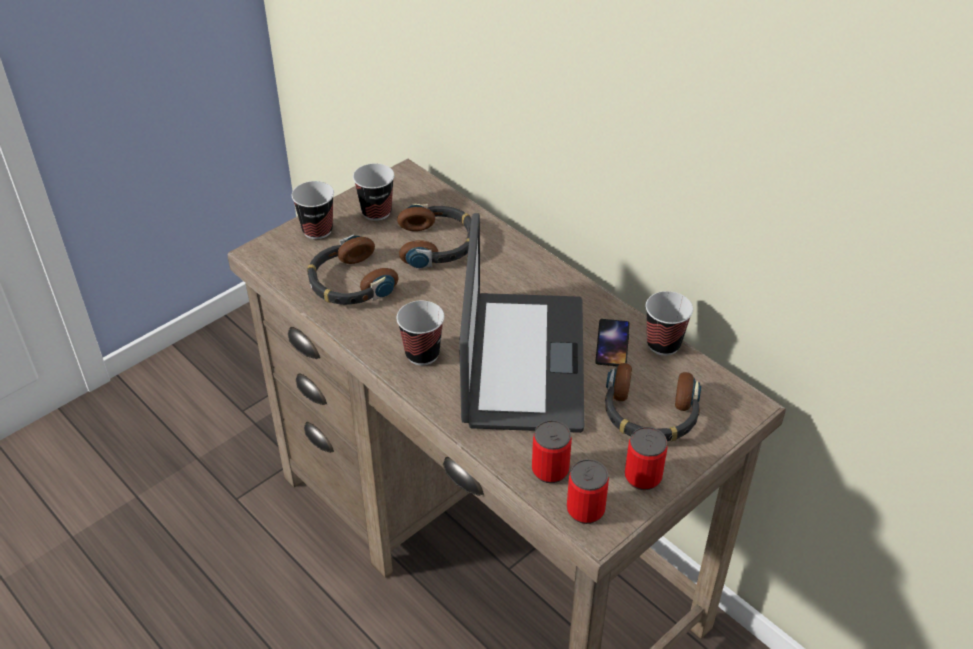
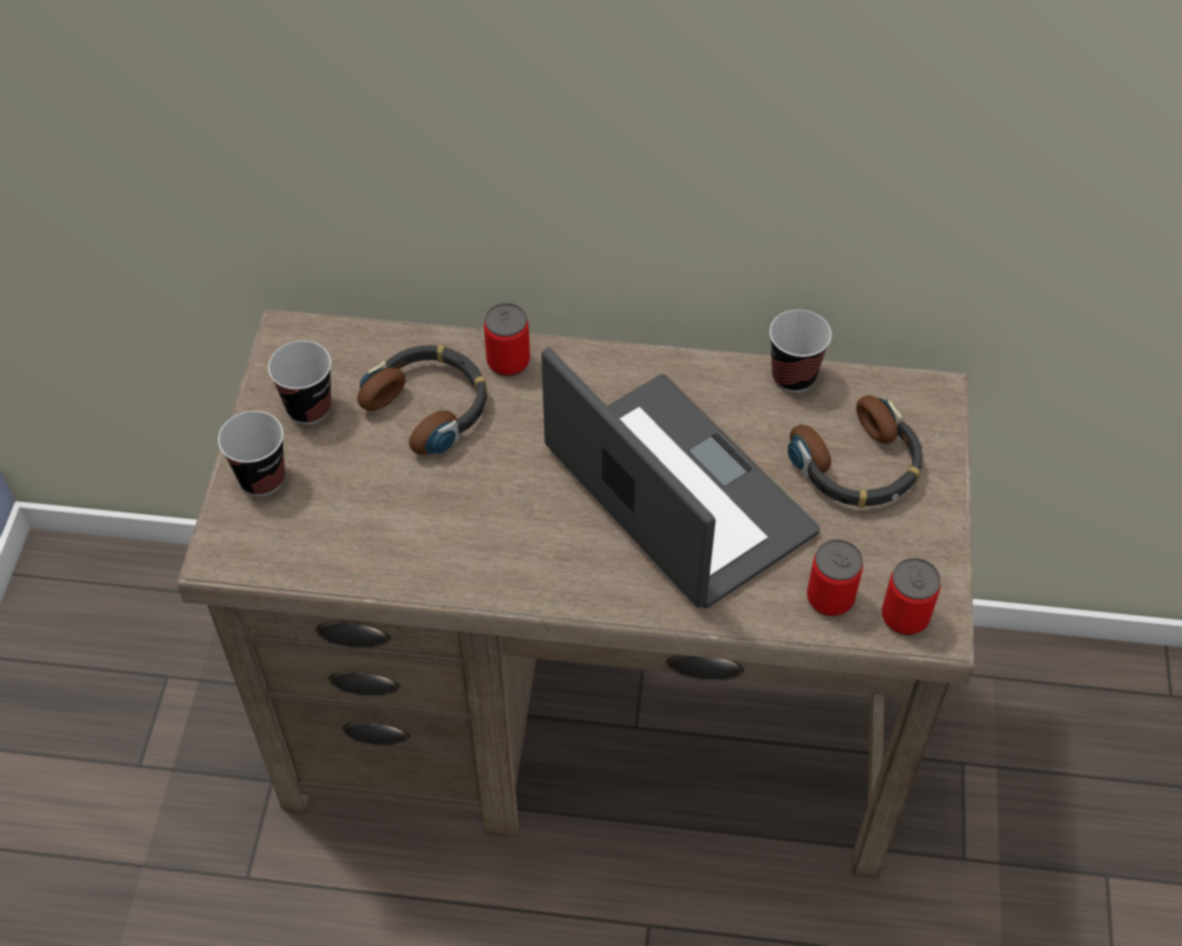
camera: 40 degrees left, 10 degrees up
headphones [307,235,399,305] -> none
cup [397,301,444,365] -> none
phone [595,319,629,367] -> none
can [625,427,668,490] -> can moved to [484,303,530,377]

